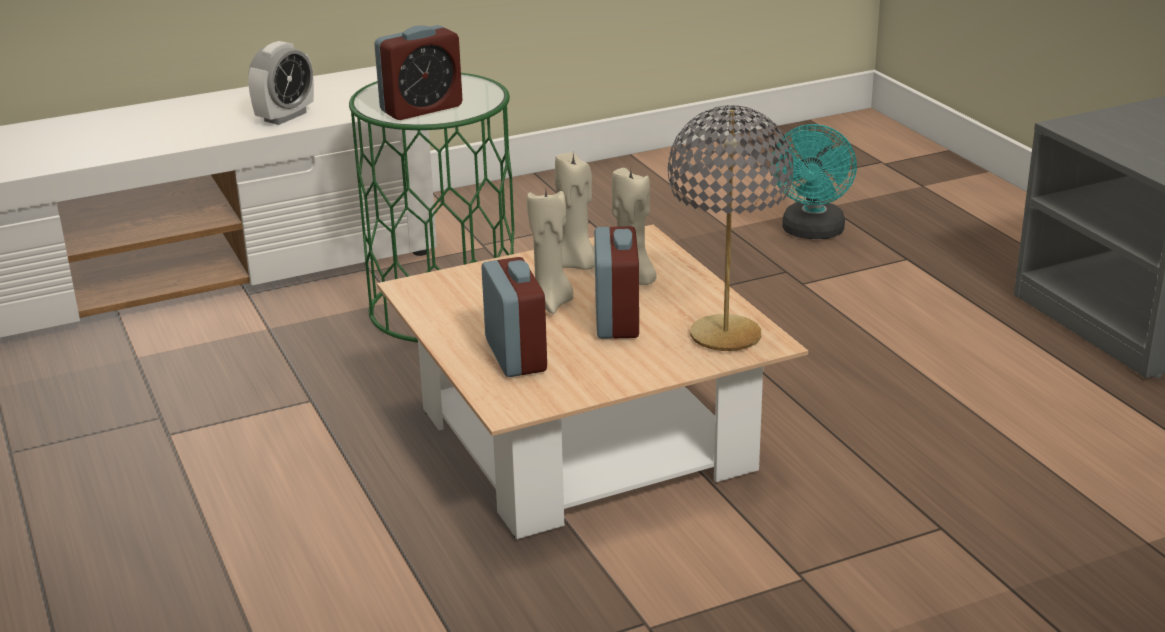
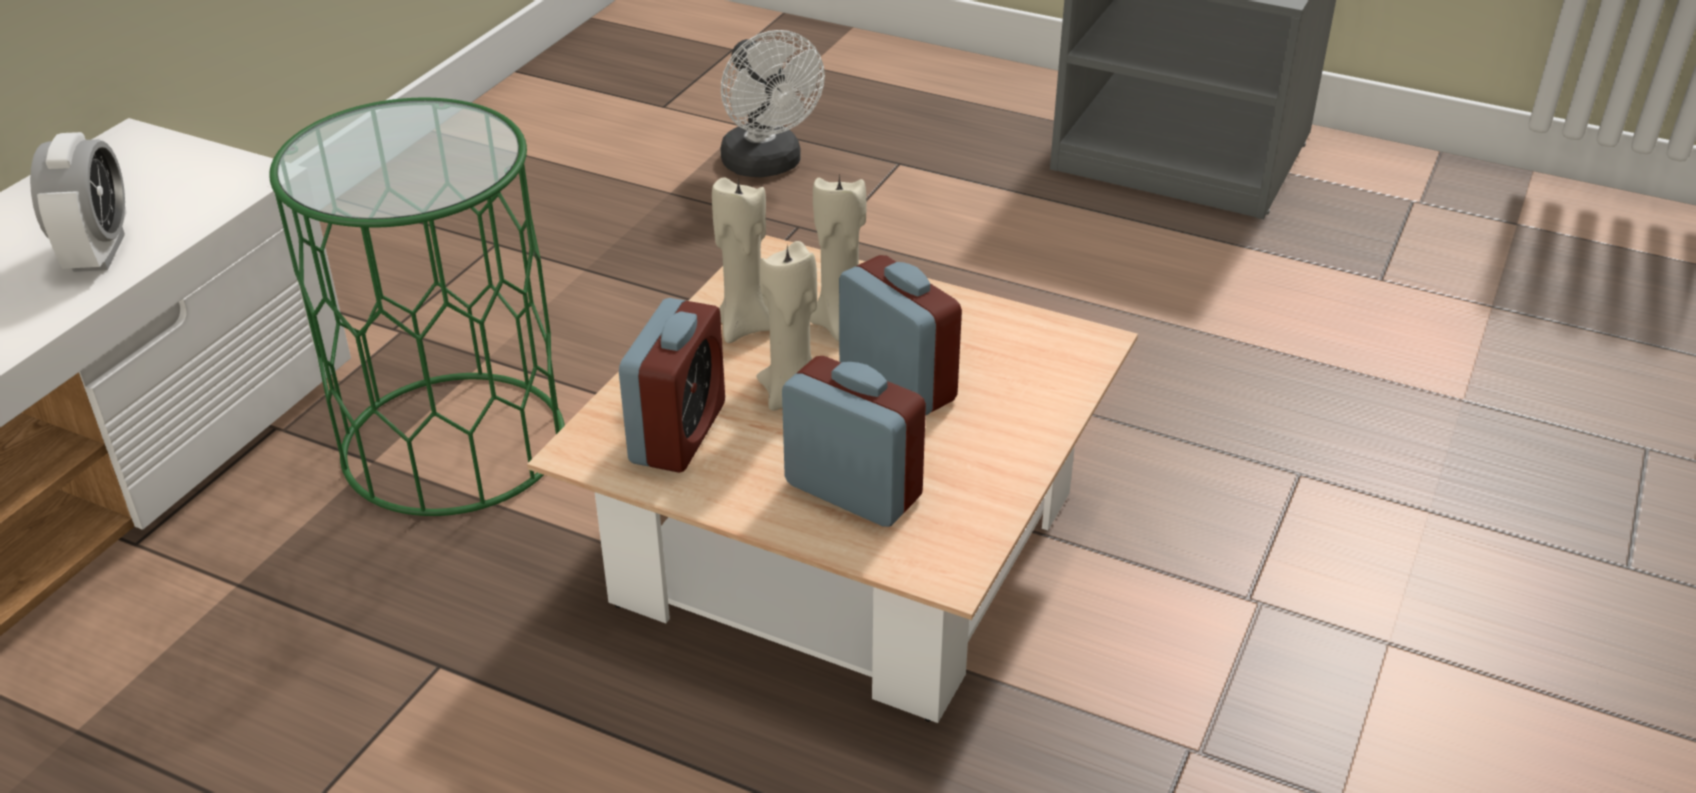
camera: 40 degrees left, 10 degrees up
alarm clock [374,25,463,120] -> alarm clock moved to [619,298,725,473]
grey table lamp [668,105,794,351] -> none
turquoise fan [771,124,857,239] -> white fan [720,30,825,178]

